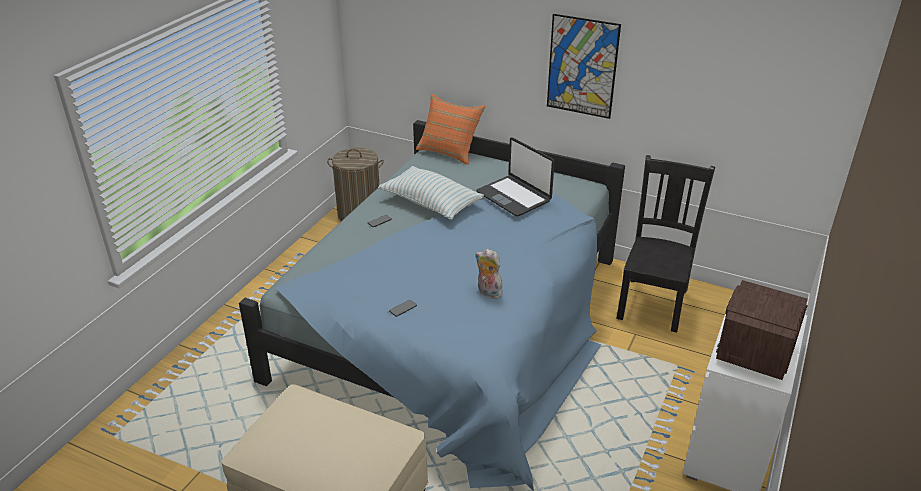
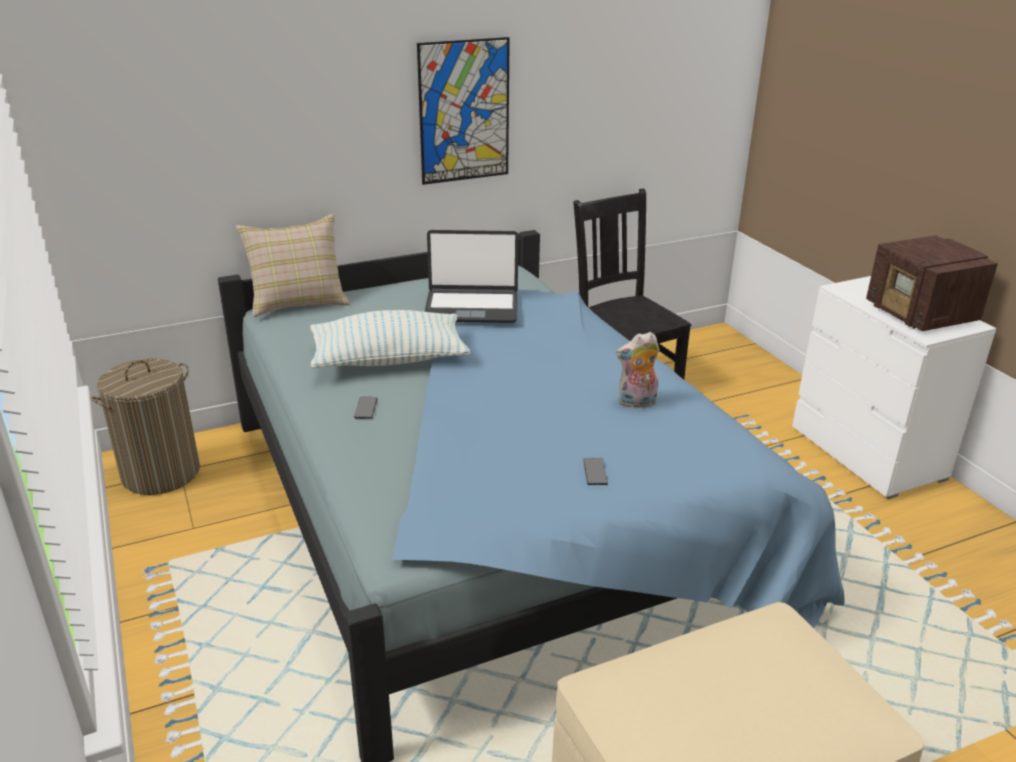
camera: 50 degrees left, 5 degrees down
orange pillow [416,94,485,165] -> beige pillow [236,214,350,317]

